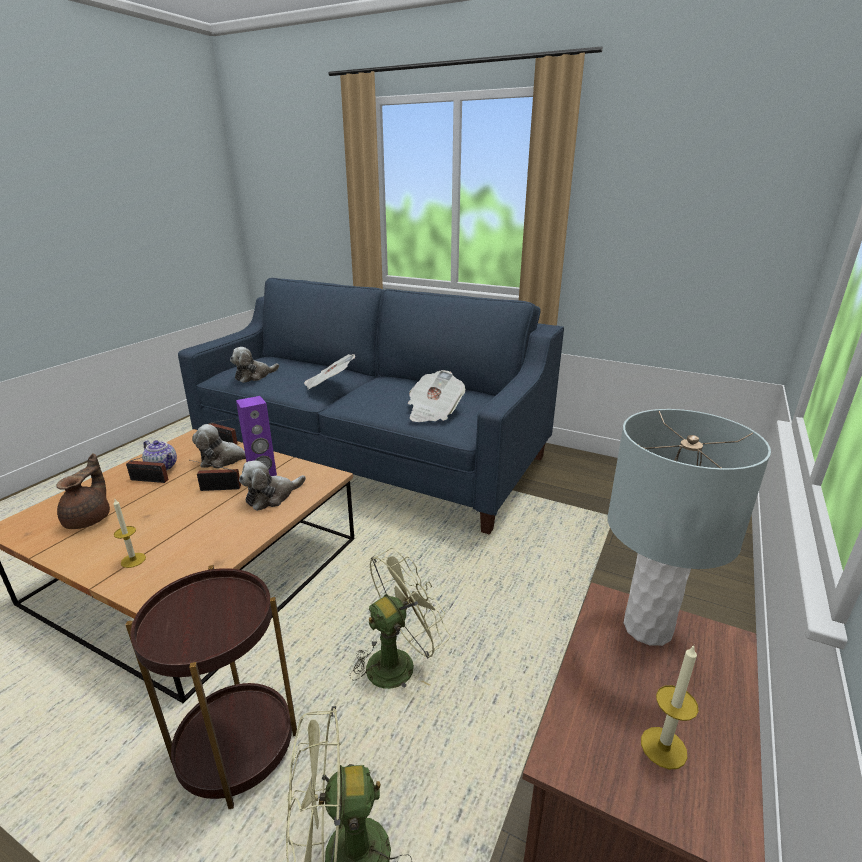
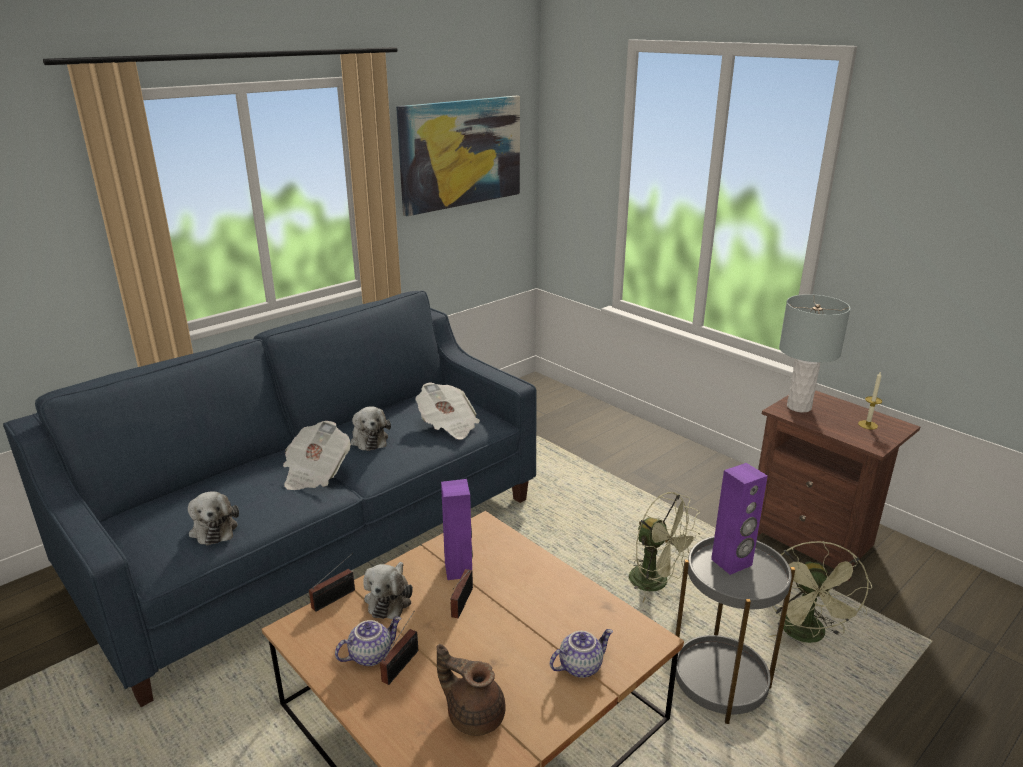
camera: 70 degrees left, 0 degrees up
candle [114,499,146,568] -> teapot [550,629,613,678]
brown side table [126,565,297,809] -> grey side table [675,536,795,724]
plush toy [239,460,306,511] -> plush toy moved to [350,406,391,451]
green fan [350,548,450,689] -> green fan turned 150 degrees clockwise [628,492,700,603]
none -> picture [396,96,520,216]
none -> purple speaker [711,463,768,575]

